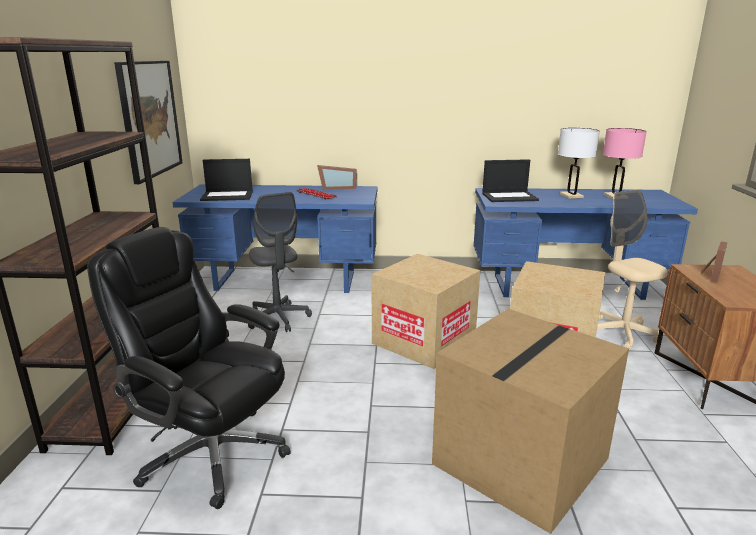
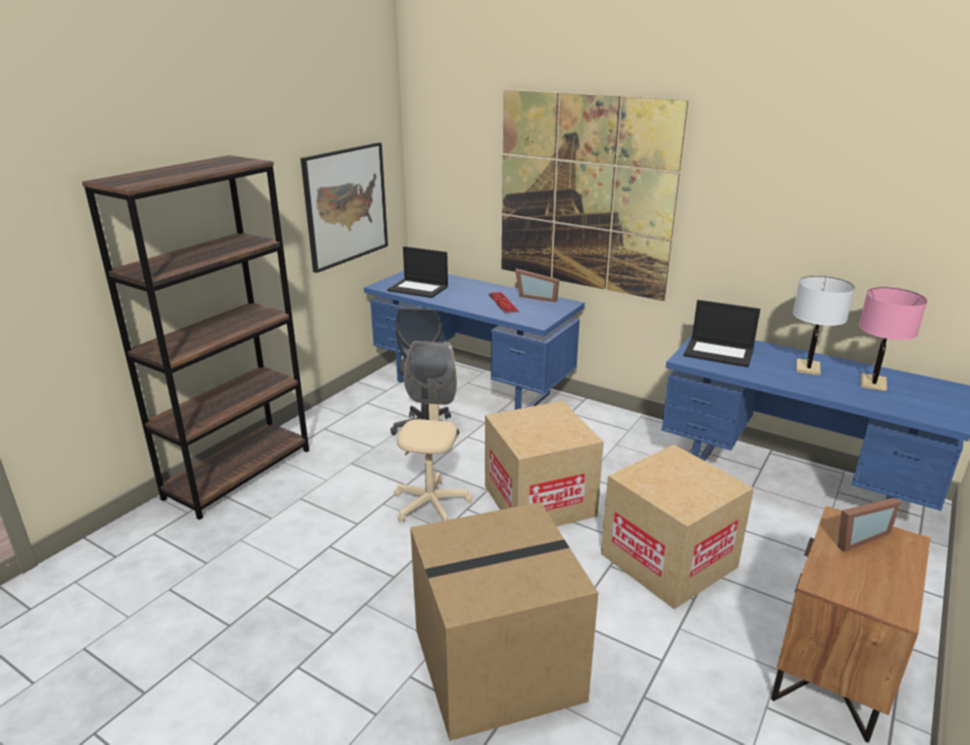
camera: 30 degrees right, 5 degrees up
black office chair [87,227,291,509] -> none
beige office chair [597,190,668,350] -> beige office chair moved to [394,341,473,523]
none -> picture [502,90,688,301]

